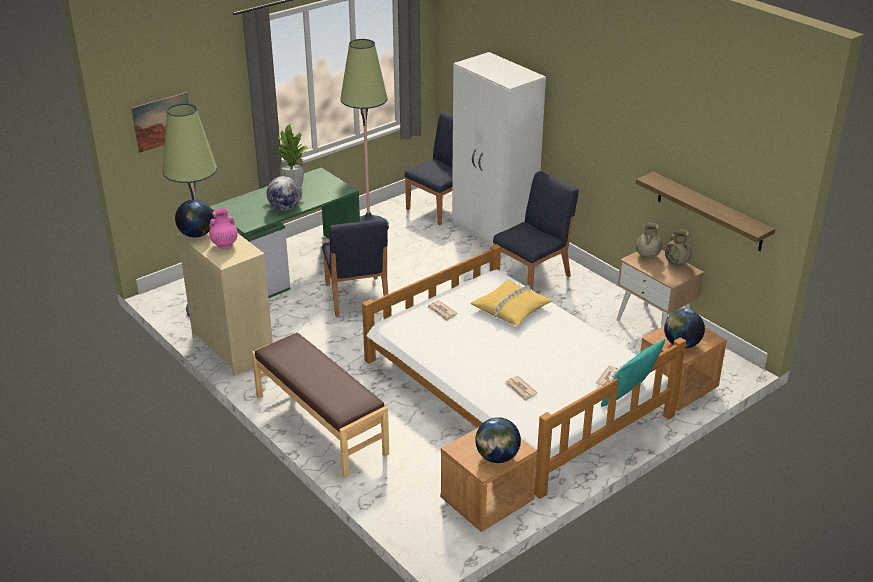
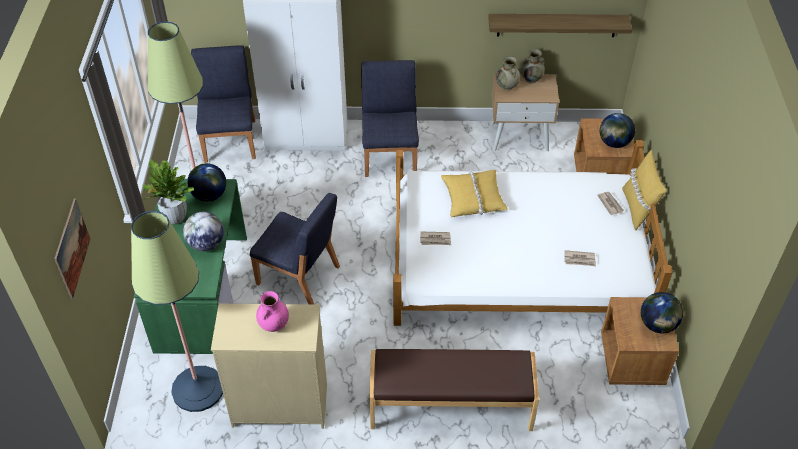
camera: 50 degrees left, 15 degrees up
globe [175,199,214,238] -> globe moved to [187,163,226,202]
turquoise pillow [601,339,665,407] -> yellow pillow [622,150,666,230]

